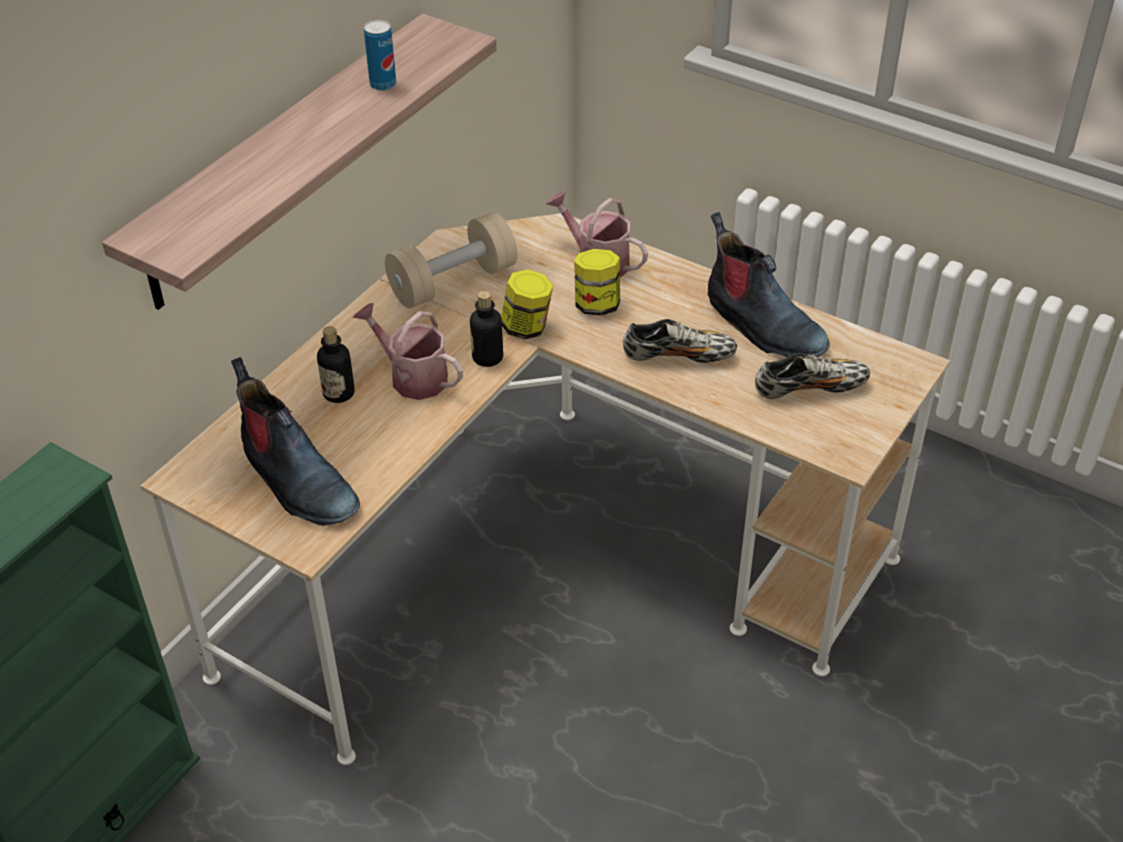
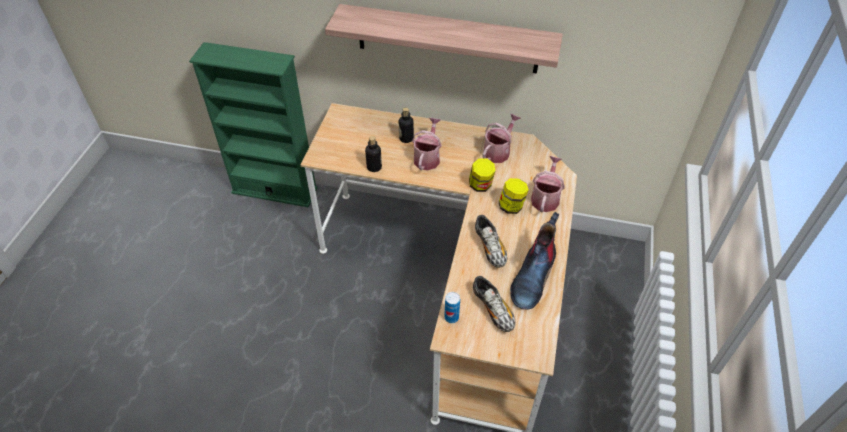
camera: 70 degrees right, 5 degrees up
boot [231,357,360,526] -> none
can [364,20,396,91] -> can moved to [444,292,460,323]
beige dumbbell [385,212,518,309] -> watering can [483,113,521,163]
bottle [470,291,503,367] -> bottle moved to [365,136,382,172]

